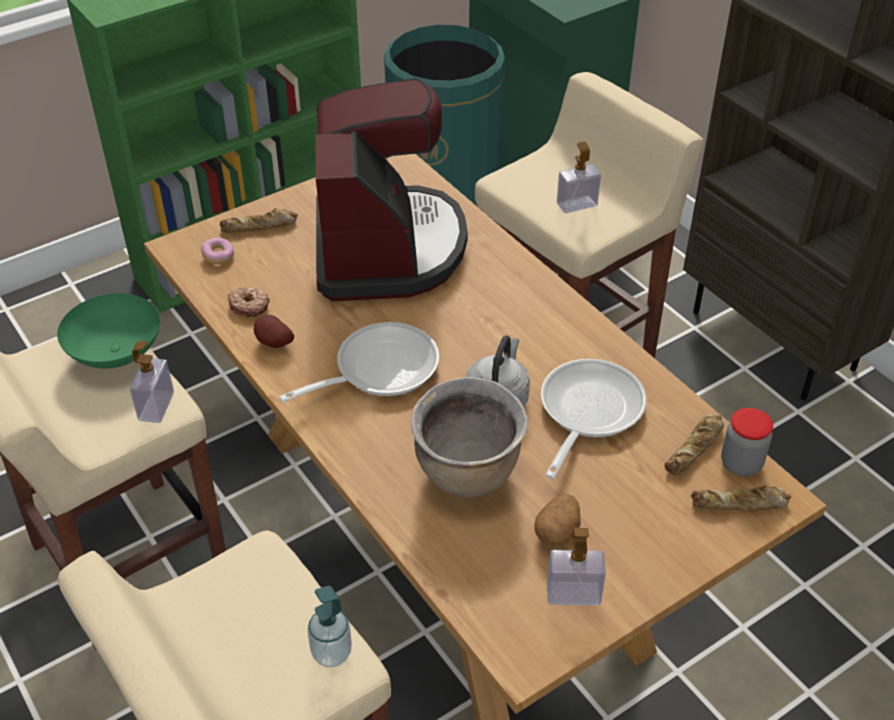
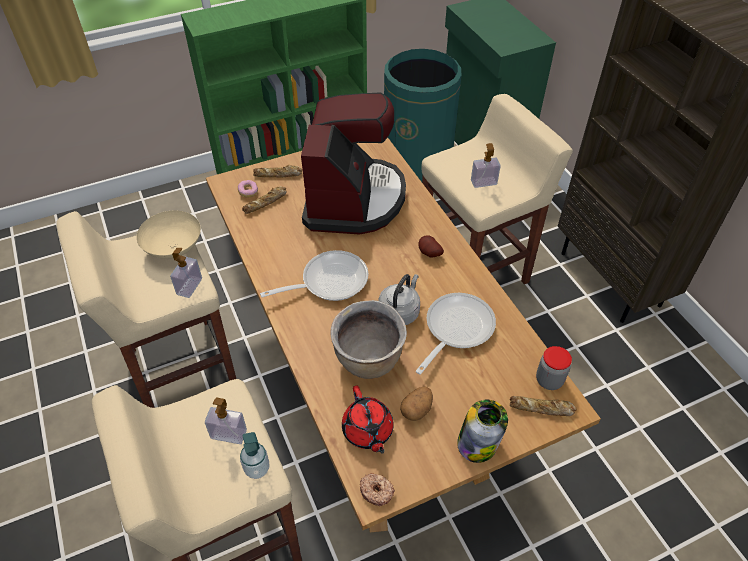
camera: 10 degrees right, 5 degrees up
green bowl [57,293,160,368] -> beige bowl [136,210,201,259]
donut [228,287,270,317] -> donut moved to [360,473,395,506]
potato [254,315,294,348] -> potato moved to [418,235,444,258]
soap dispenser [547,528,606,605] -> soap dispenser moved to [205,397,247,444]
bread [665,414,724,476] -> bread moved to [242,186,286,214]
none -> red teapot [342,385,394,454]
none -> jar [457,400,508,463]

